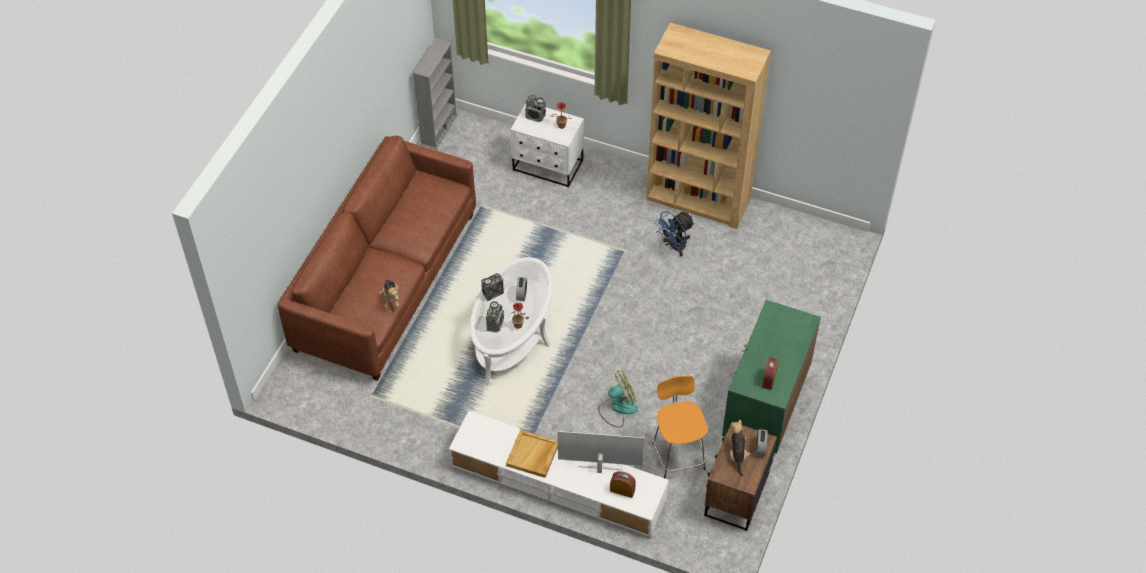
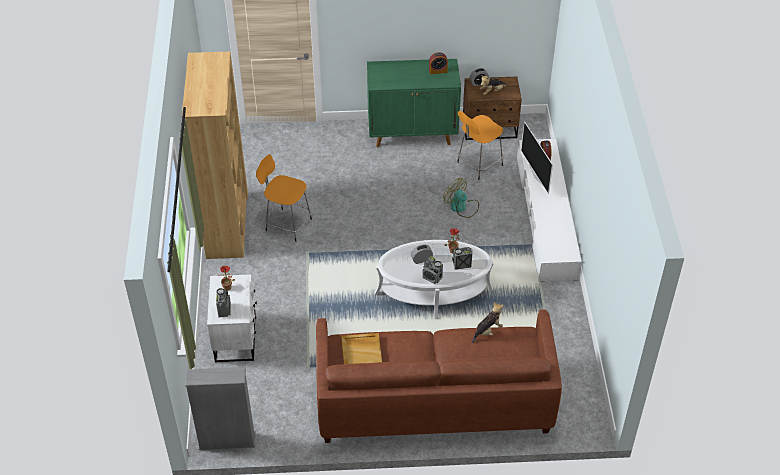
camera: 115 degrees left, 5 degrees down
beige tray [506,430,558,478] -> beige tray moved to [341,333,382,364]
blue fan [654,211,695,256] -> orange stool [256,154,312,242]

